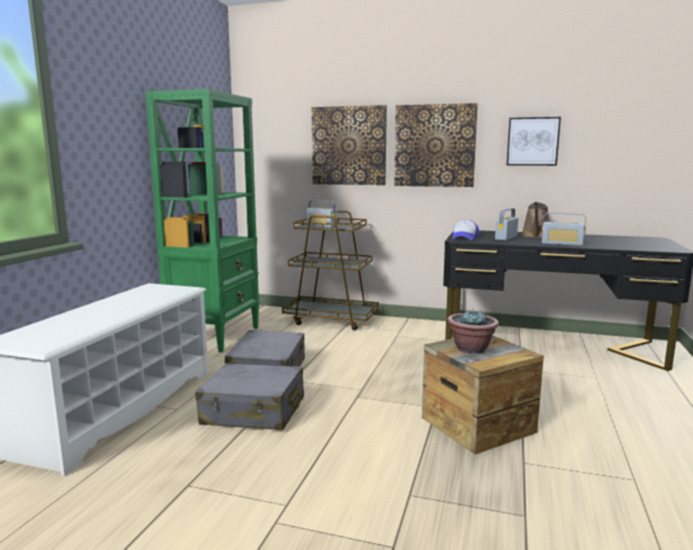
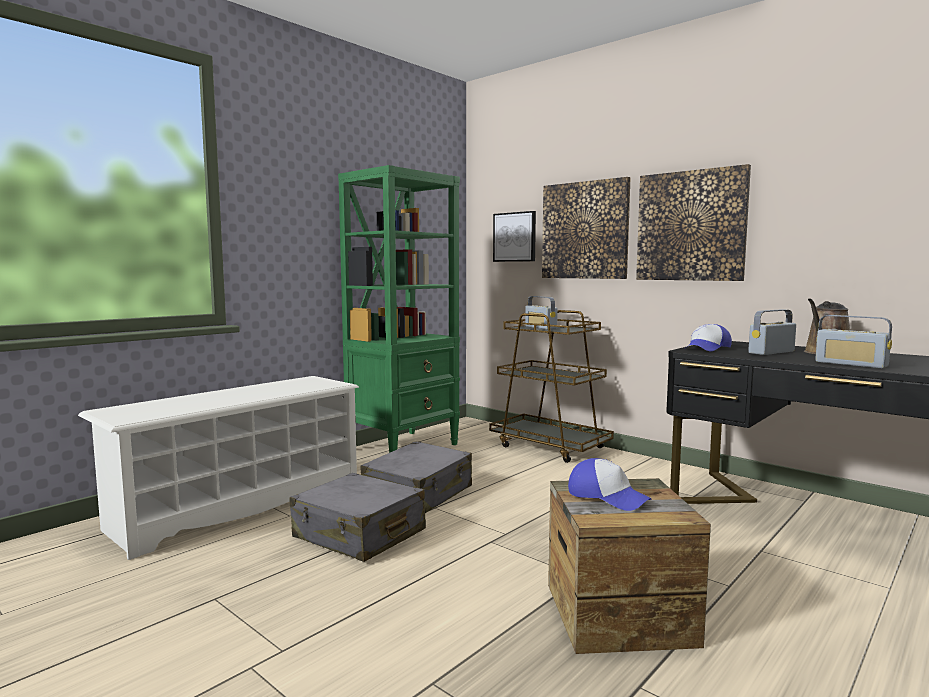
camera: 25 degrees right, 5 degrees down
potted plant [448,310,499,353] -> cap [568,458,651,511]
picture [507,117,561,166] -> picture moved to [493,211,536,262]

